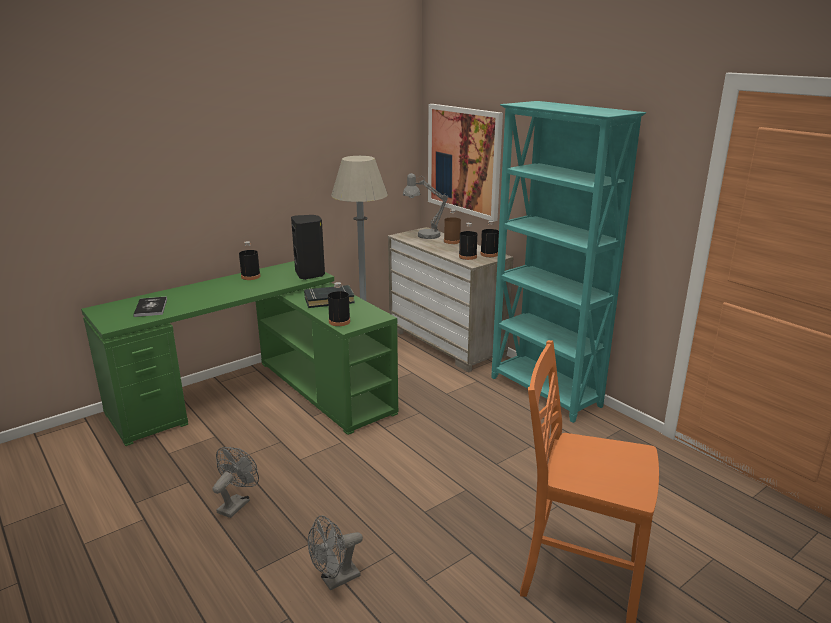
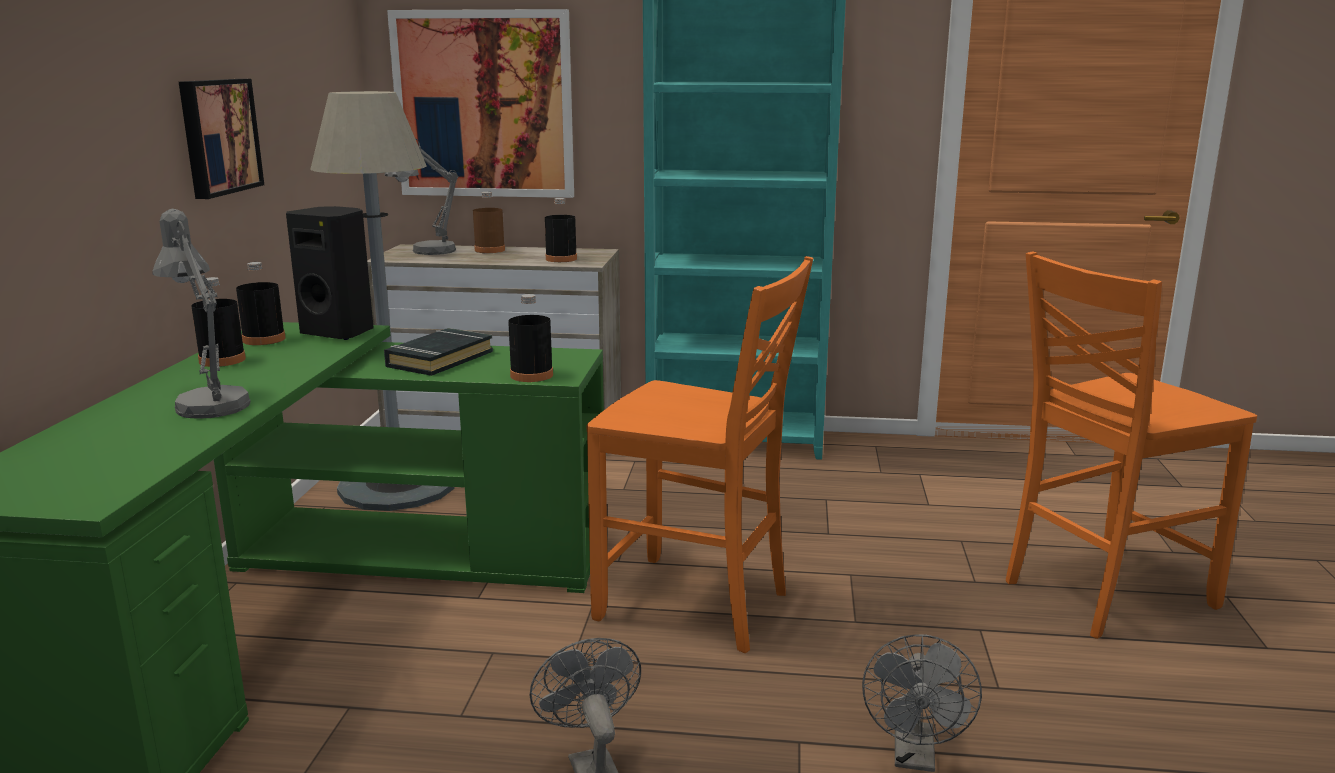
camera: 45 degrees left, 5 degrees down
book [133,296,167,317] -> none
black bottle [480,220,499,257] -> black bottle moved to [236,262,286,345]
none -> grey table lamp [152,209,251,419]
none -> picture [179,79,264,199]
none -> orange chair [587,256,813,653]

